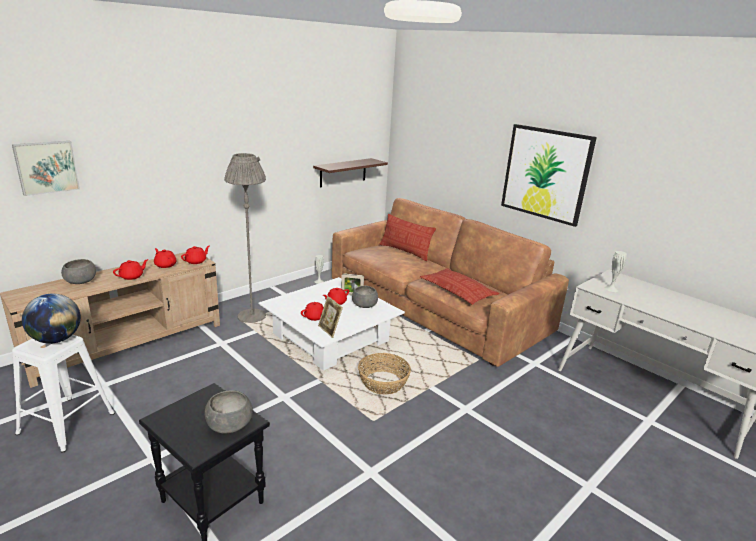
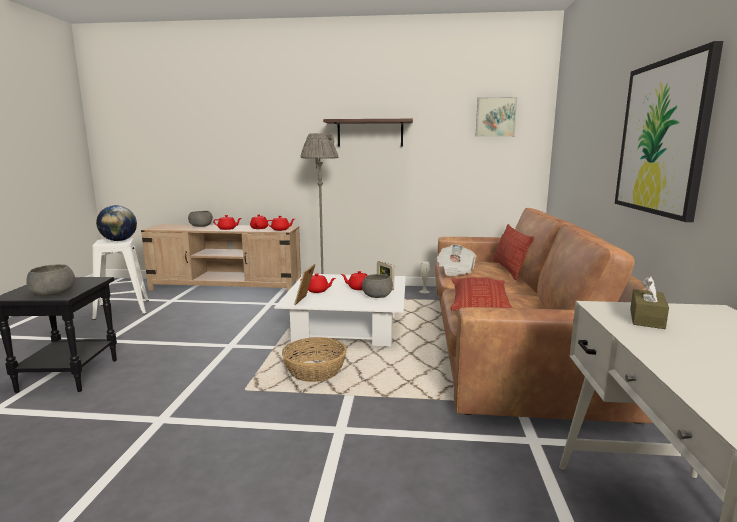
camera: 50 degrees right, 10 degrees down
picture [12,141,80,196] -> picture moved to [475,97,517,137]
shelf [313,158,388,188] -> shelf moved to [323,119,413,147]
white vase [605,251,627,292] -> brown tissue box [630,276,669,329]
none -> newspaper [436,244,476,276]

